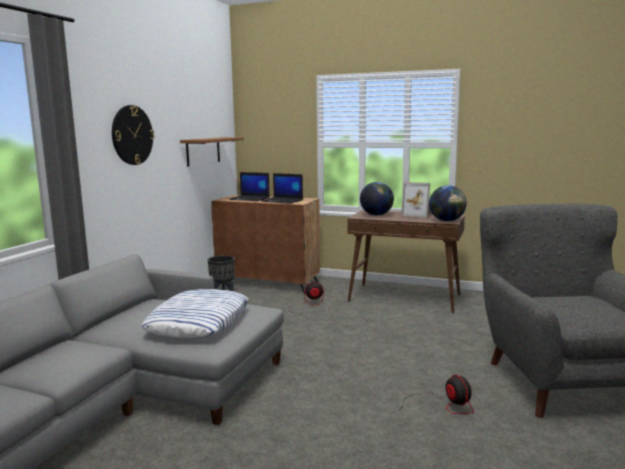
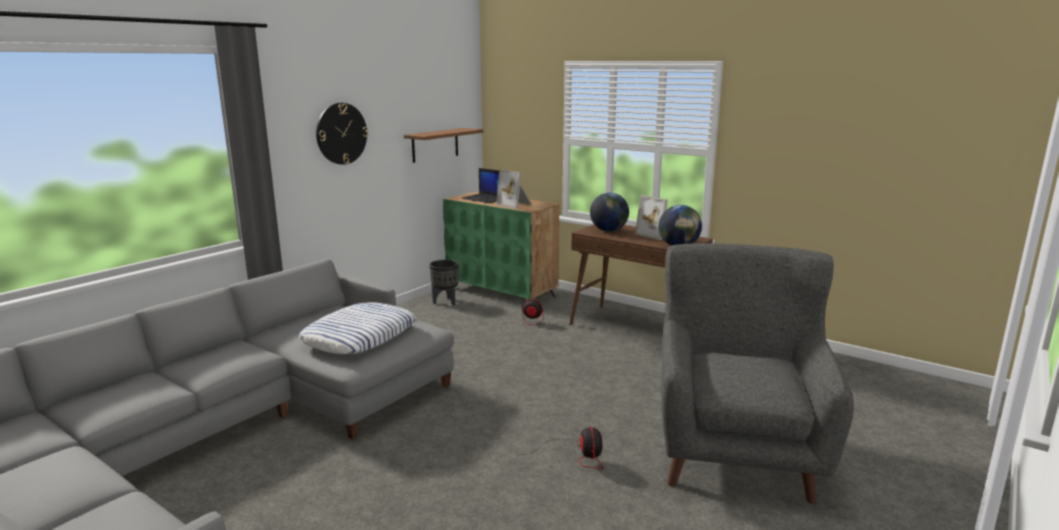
camera: 15 degrees right, 5 degrees up
brown cabinet [211,195,320,293] -> green cabinet [443,192,559,300]
laptop [261,173,303,204] -> picture frame [496,169,532,209]

